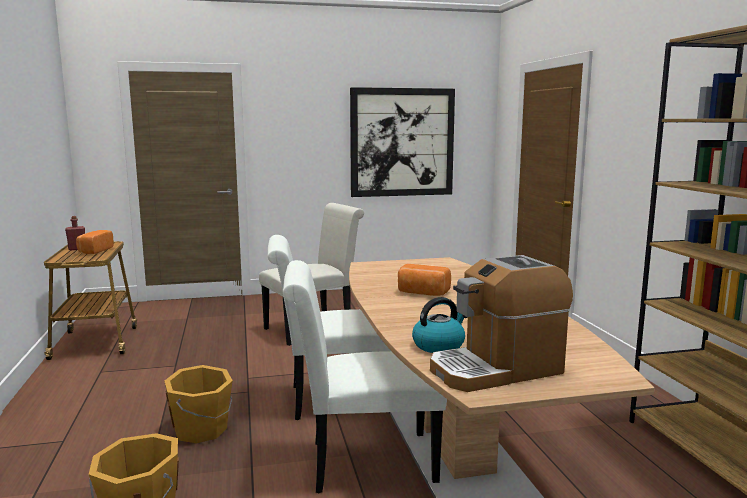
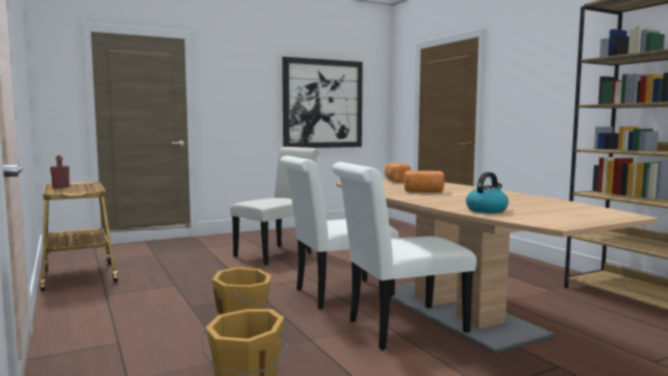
camera: 15 degrees left, 5 degrees down
bread [76,230,114,254] -> bread moved to [385,163,411,183]
coffee machine [430,255,573,392] -> none

